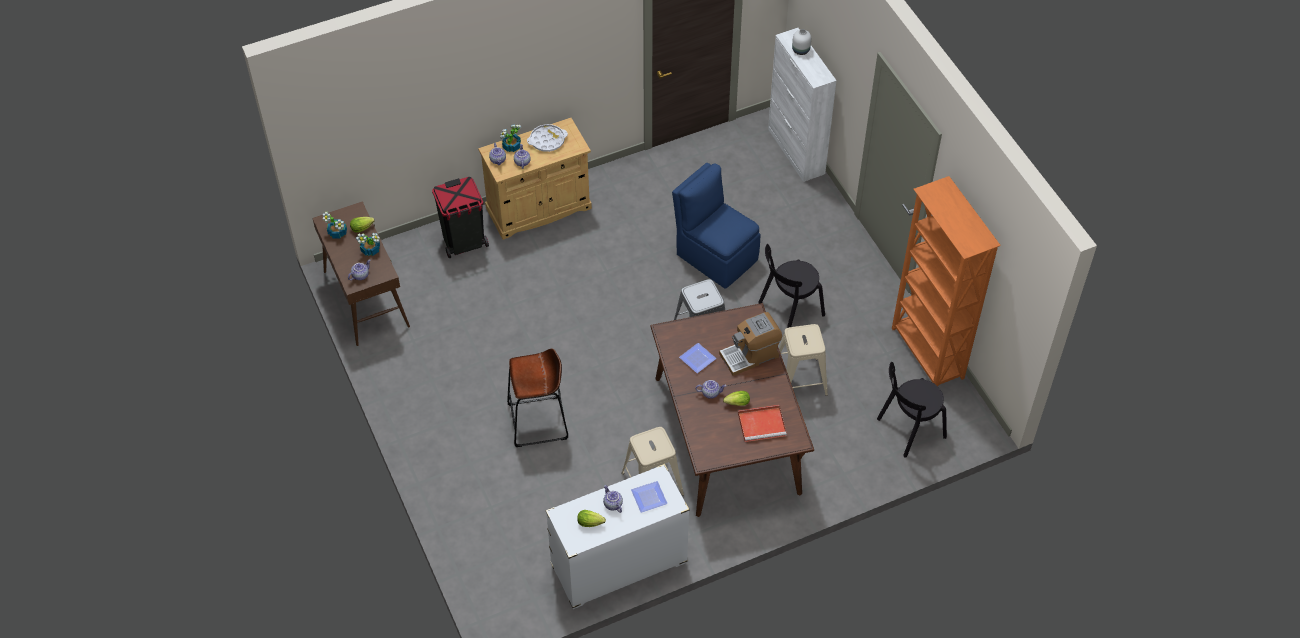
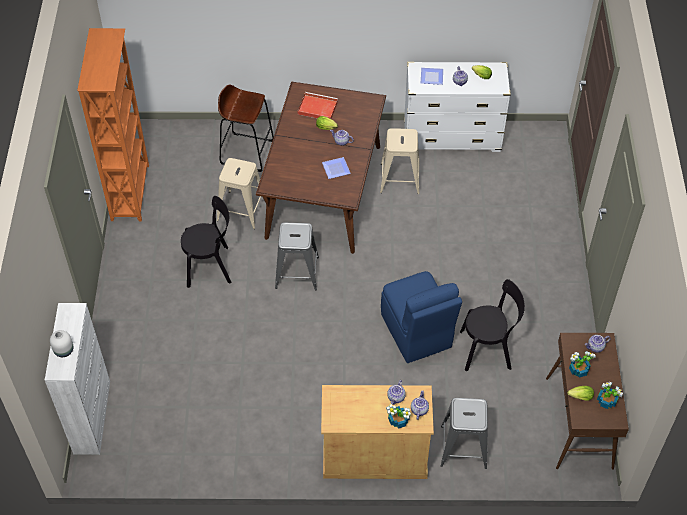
camera: 155 degrees left, 0 degrees up
black trash can [432,177,489,258] -> grey stool [440,398,488,469]
brown stool [507,349,568,447] -> brown stool moved to [218,85,274,172]
white tray [527,124,568,152] -> none
blue chair [672,163,761,289] -> blue chair moved to [381,271,462,363]
coffee machine [719,312,782,376] -> none
black chair [877,362,947,458] -> black chair moved to [460,279,525,371]

